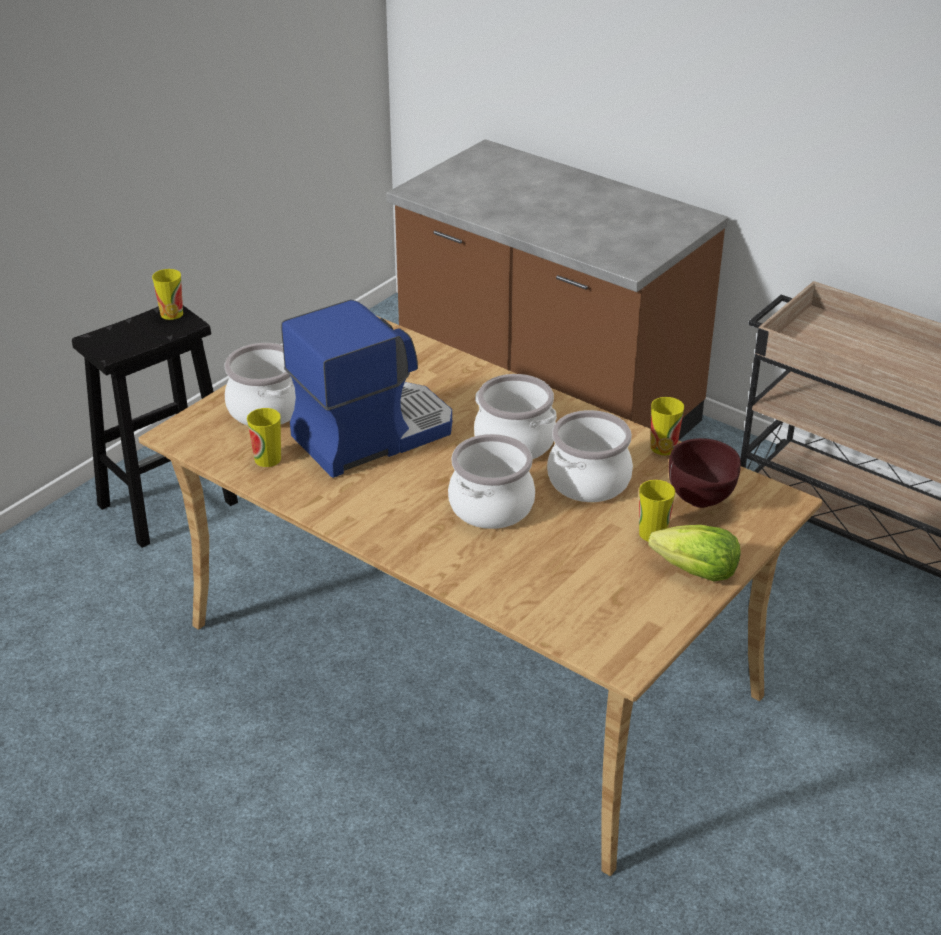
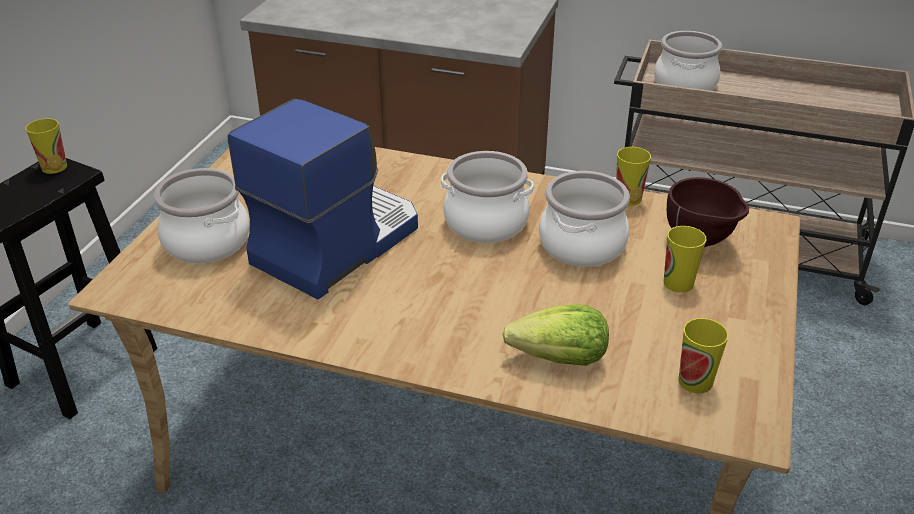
camera: 20 degrees left, 0 degrees up
cup [247,408,281,467] -> cup moved to [678,318,728,394]
cooking pot [448,434,535,529] -> cooking pot moved to [654,31,722,91]
lettuce [648,525,741,581] -> lettuce moved to [503,304,609,366]

